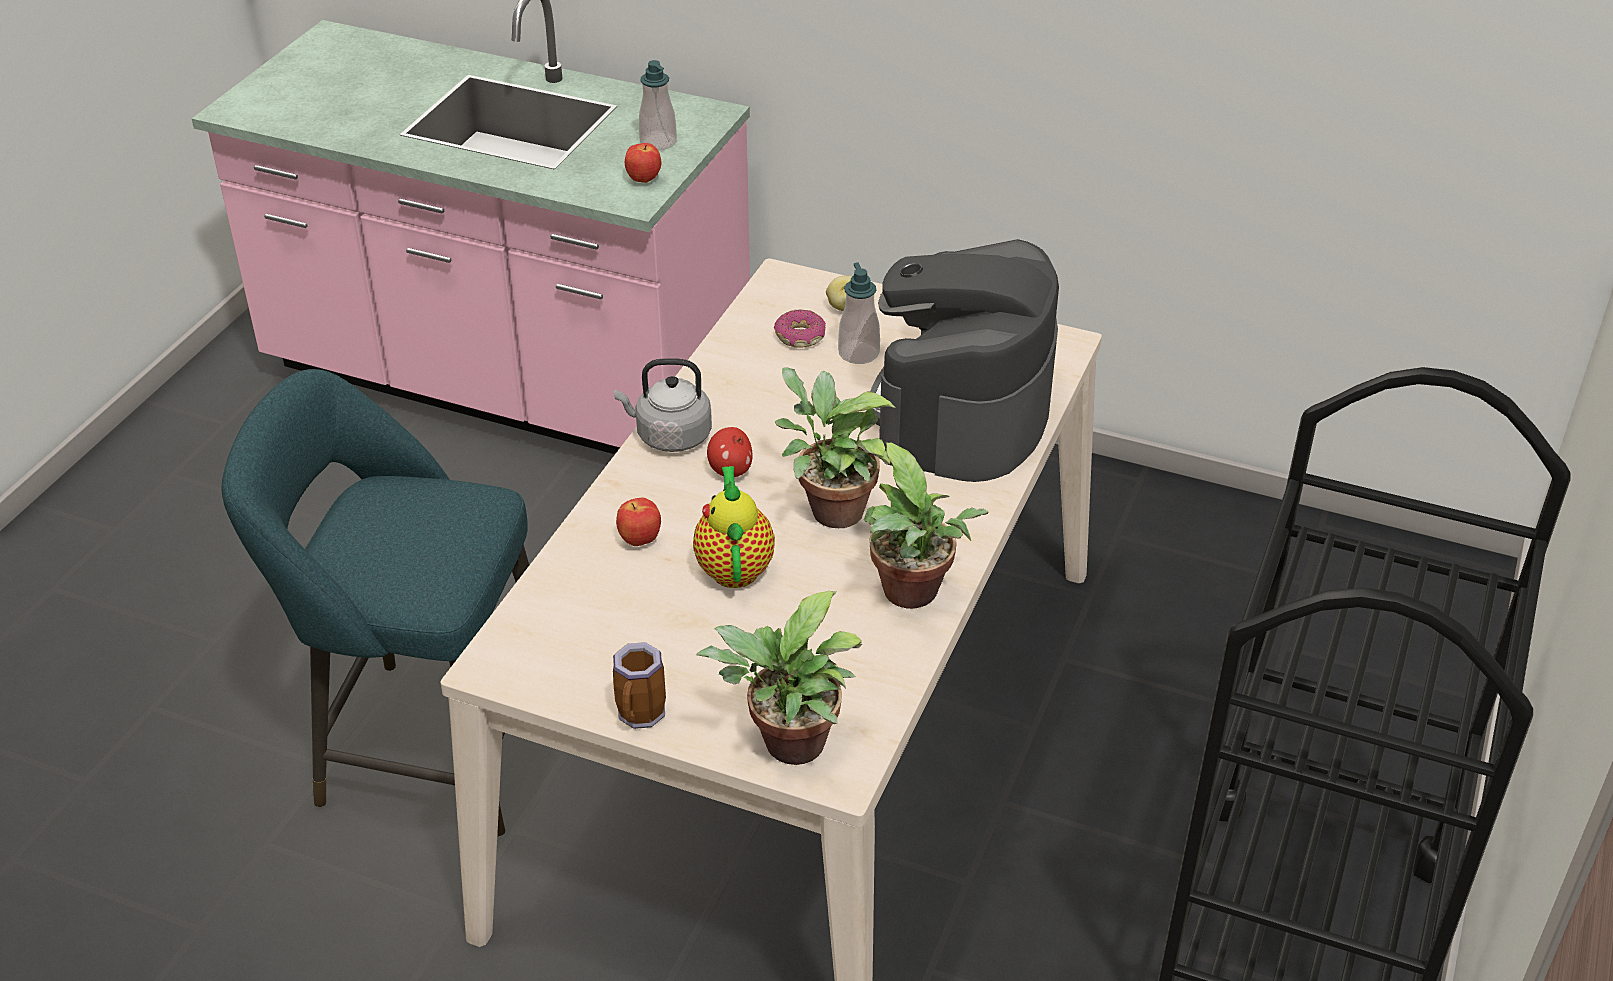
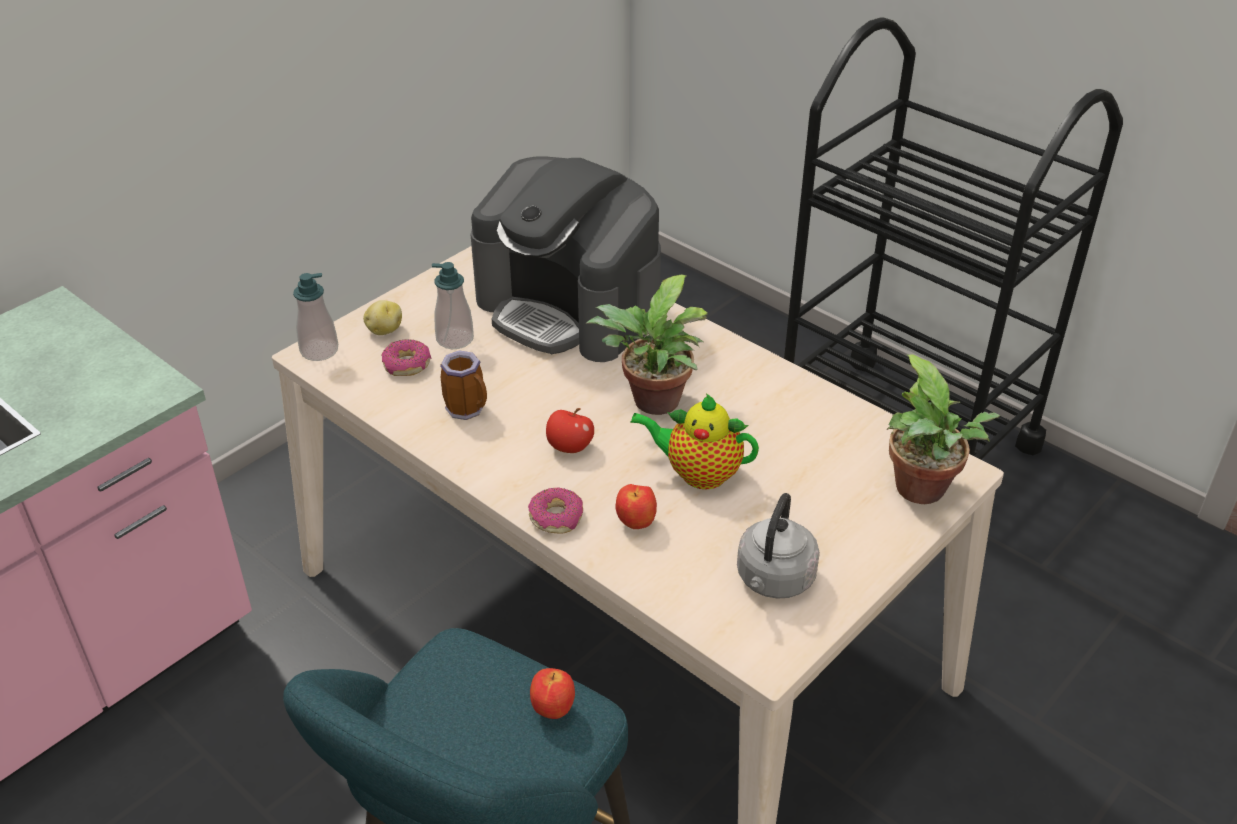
camera: 70 degrees left, 0 degrees up
mug [613,642,666,729] -> mug moved to [440,351,487,420]
grey kettle [614,358,712,452] -> grey kettle moved to [737,493,820,599]
apple [625,143,661,183] -> apple moved to [530,668,575,719]
soap dispenser [639,60,677,150] -> soap dispenser moved to [293,273,338,361]
potted plant [864,442,989,609] -> none
none -> donut [528,488,583,534]

